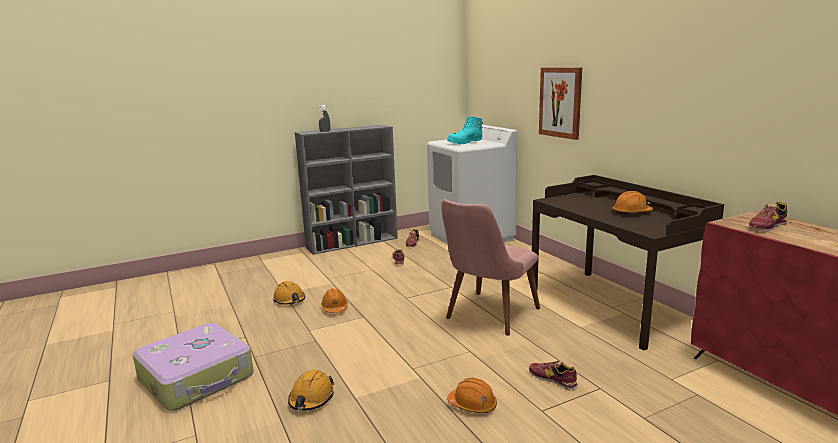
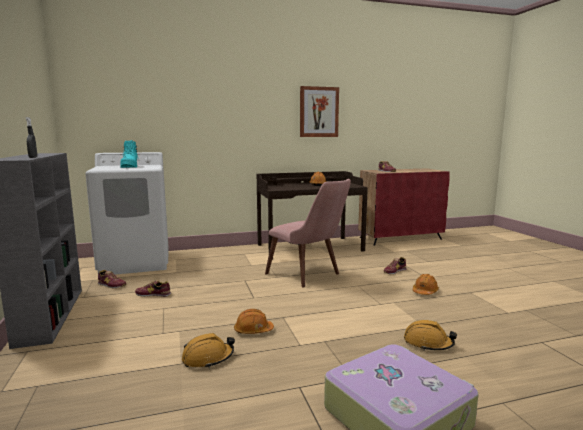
camera: 80 degrees left, 5 degrees down
picture [539,68,582,140] -> picture moved to [300,86,339,137]

